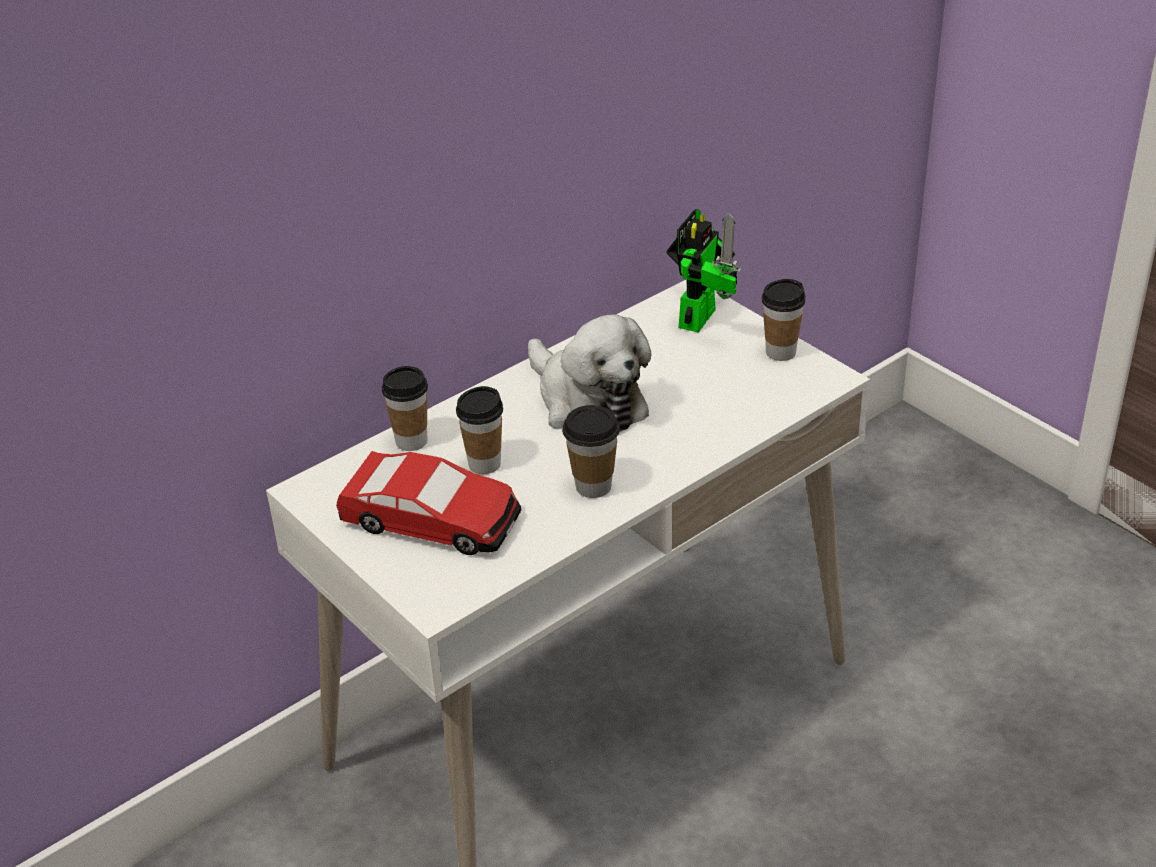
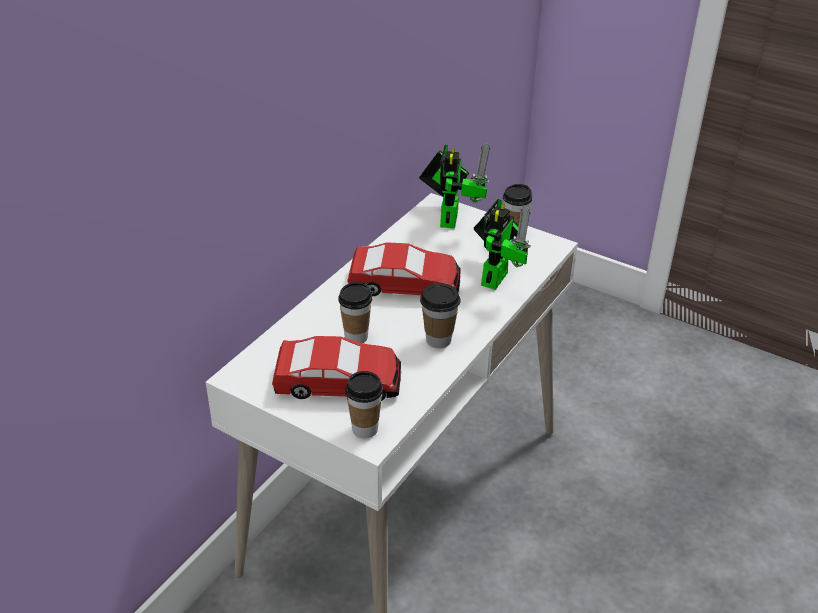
camera: 20 degrees left, 0 degrees up
cup [382,366,428,451] -> cup moved to [345,371,383,438]
plush toy [528,315,651,432] -> toy car [348,242,461,296]
none -> toy robot [474,199,531,290]

